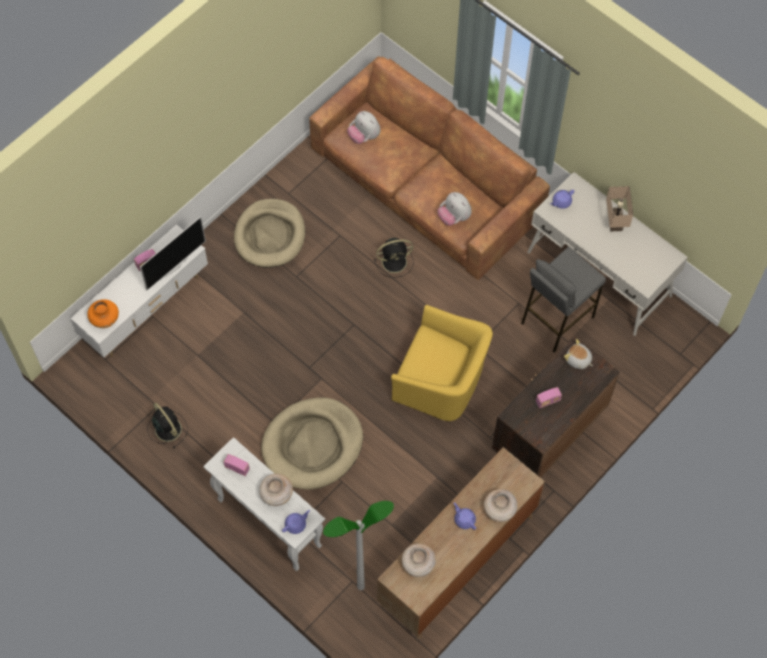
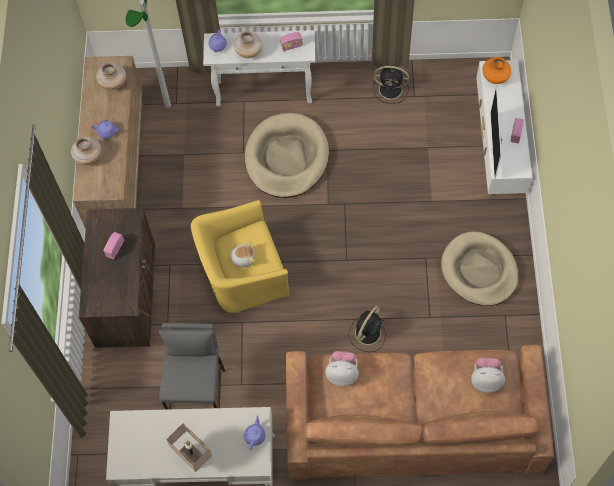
camera: 140 degrees right, 0 degrees up
plush toy [564,339,593,369] -> plush toy moved to [227,241,255,267]

